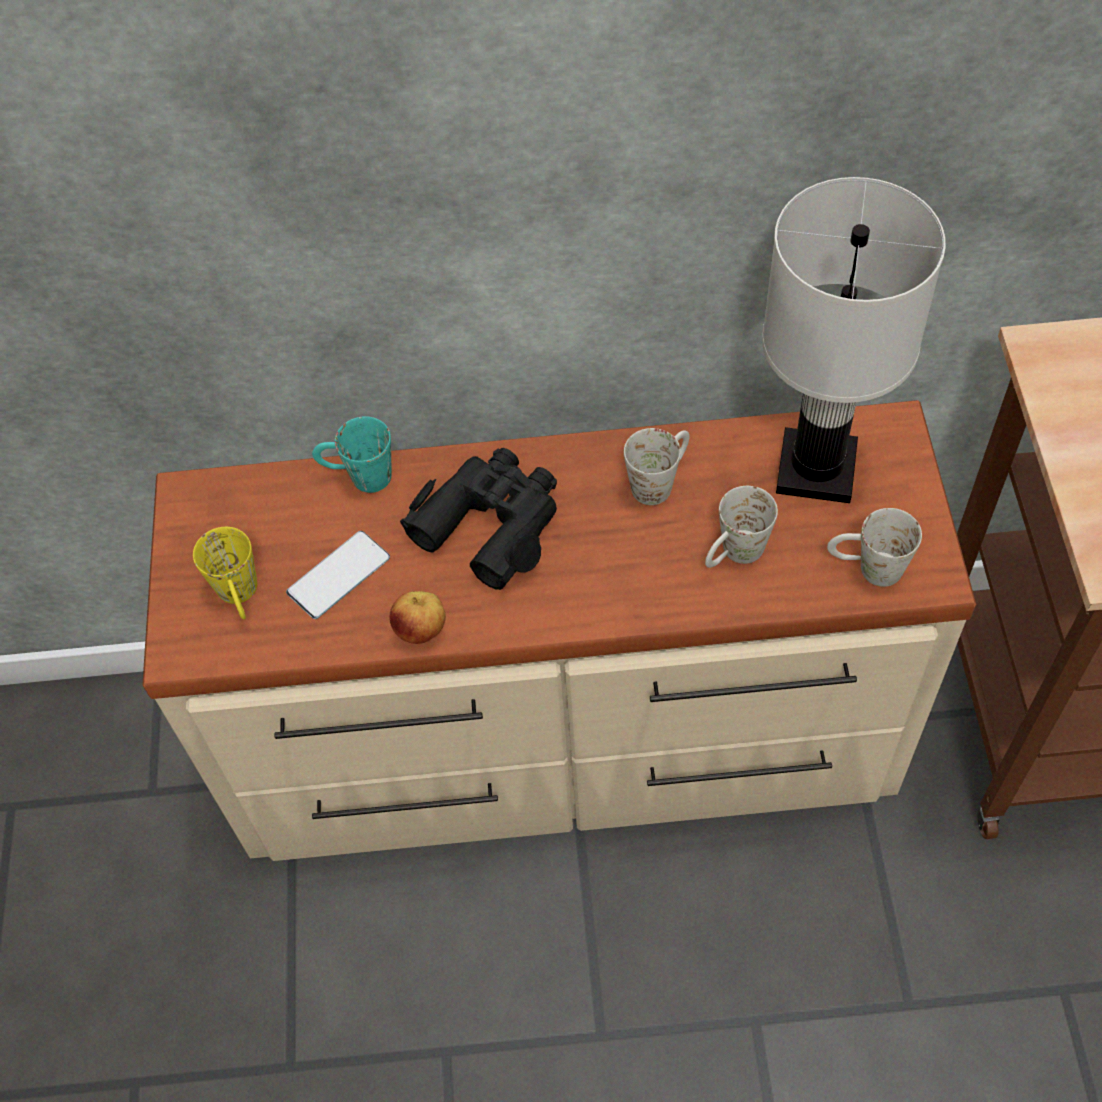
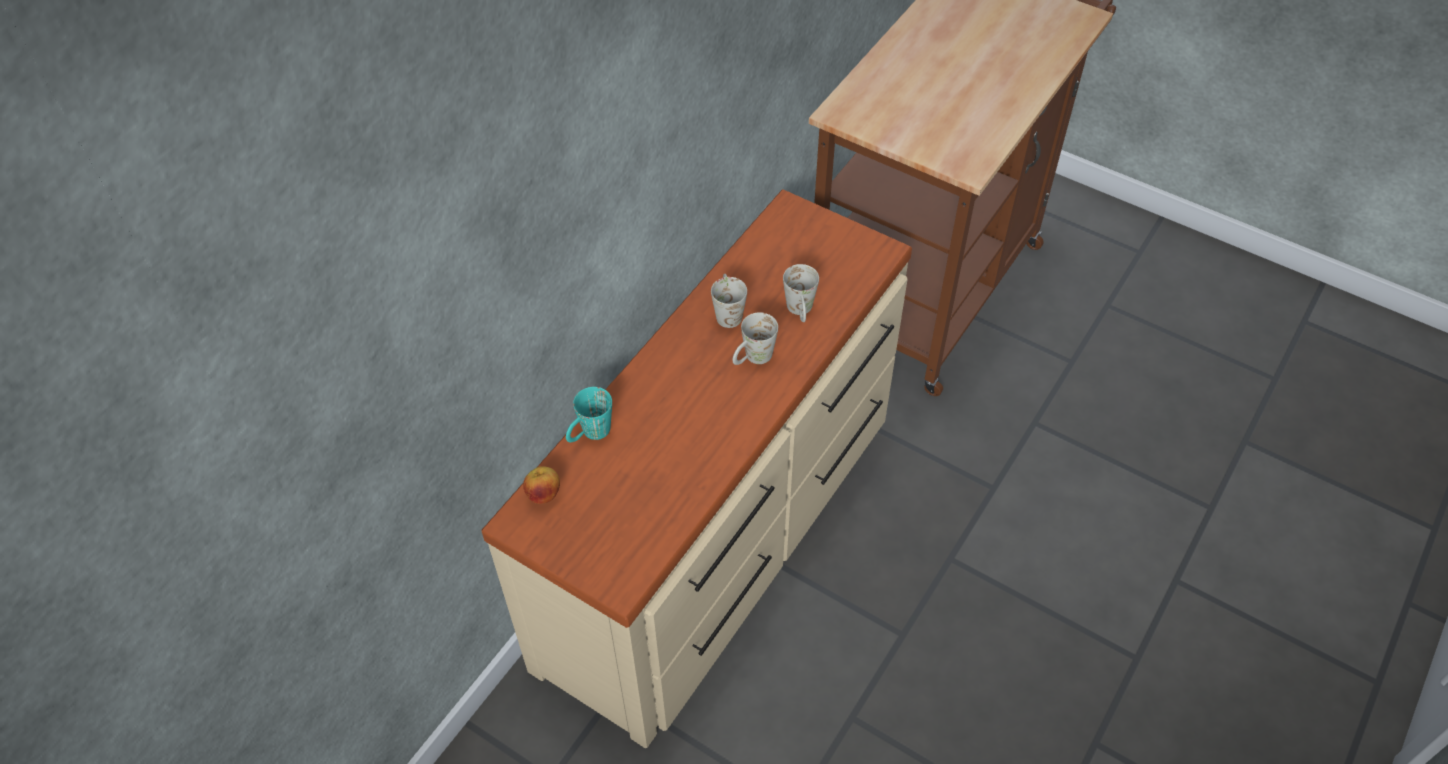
camera: 55 degrees left, 5 degrees down
yellow mug [193,527,257,619] -> none
phone [286,531,390,619] -> none
apple [389,591,446,644] -> apple moved to [523,466,560,504]
black binoculars [400,448,557,590] -> none
white table lamp [762,177,946,503] -> none
white mug [827,508,922,587] -> white mug moved to [733,312,778,365]

